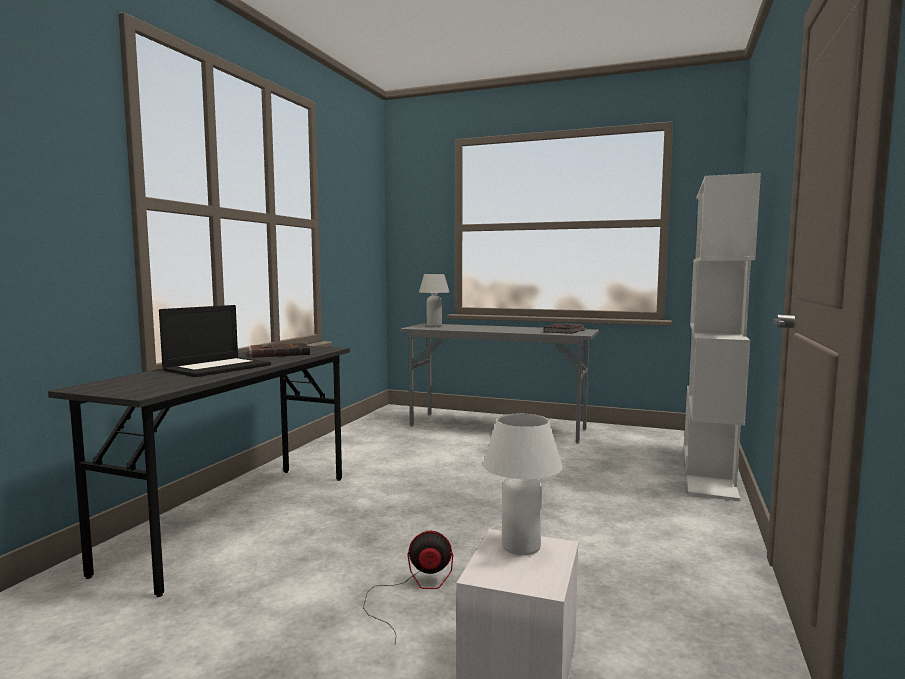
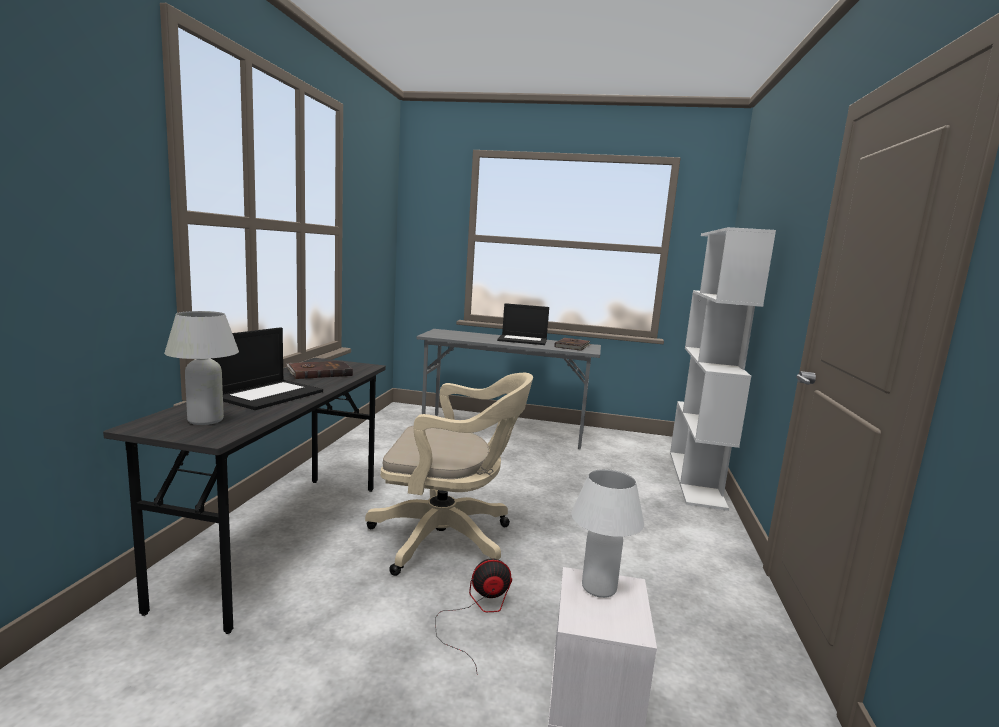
camera: 10 degrees left, 5 degrees up
white table lamp [419,274,449,327] -> white table lamp moved to [164,311,239,425]
none -> beige office chair [365,373,533,576]
none -> laptop [497,303,549,345]

